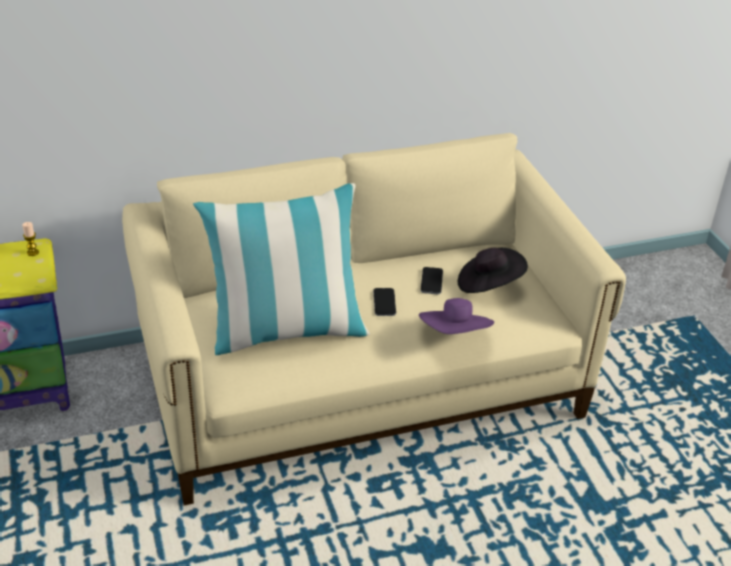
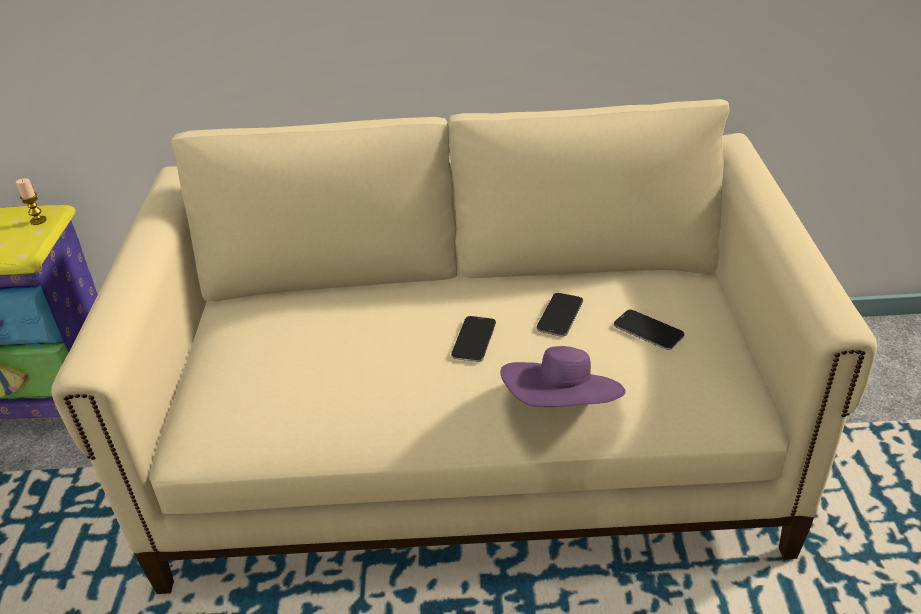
camera: 20 degrees right, 0 degrees up
pillow [193,183,370,355] -> none
black hat [458,247,528,293] -> phone [614,310,684,350]

